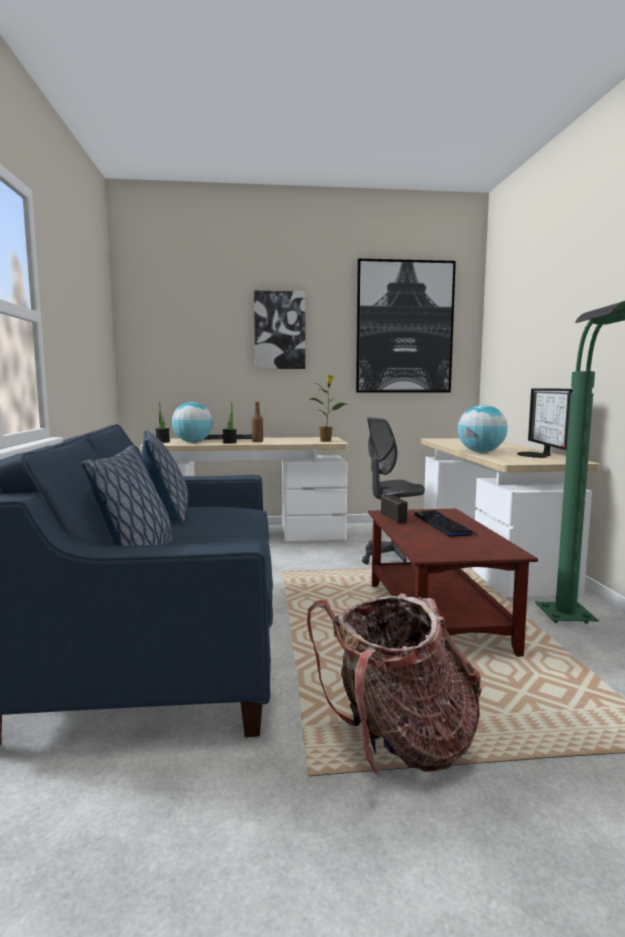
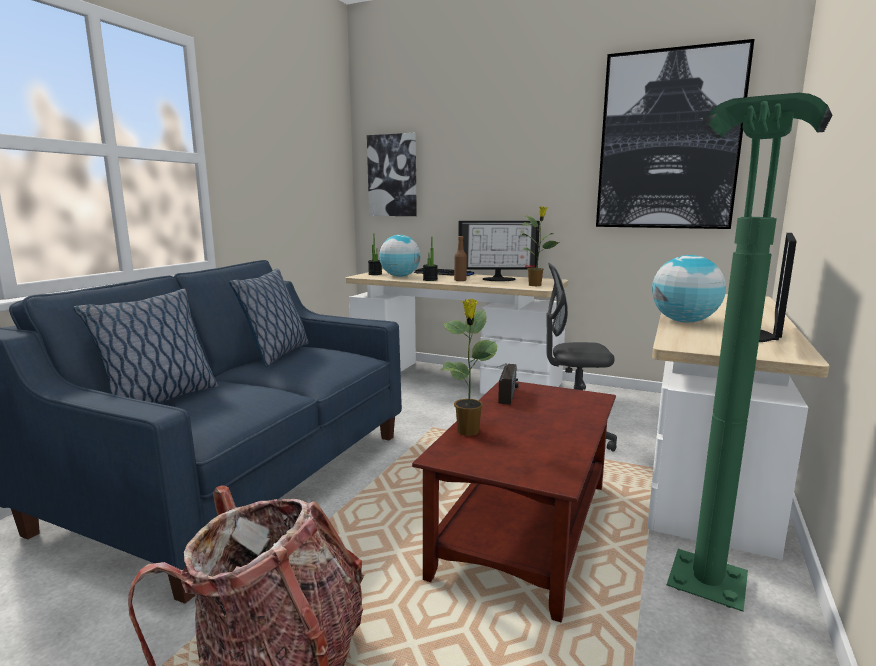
camera: 30 degrees right, 5 degrees up
picture [254,291,305,369] -> picture moved to [367,133,417,216]
keyboard [414,510,476,537] -> none
none -> potted plant [441,299,498,436]
none -> monitor [458,221,540,281]

